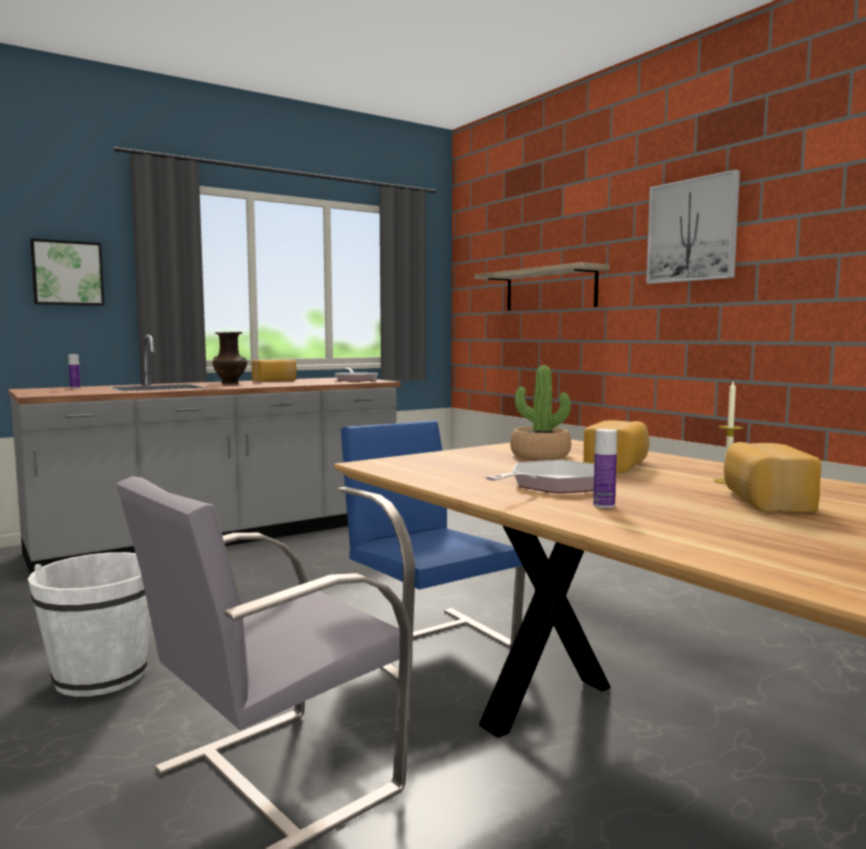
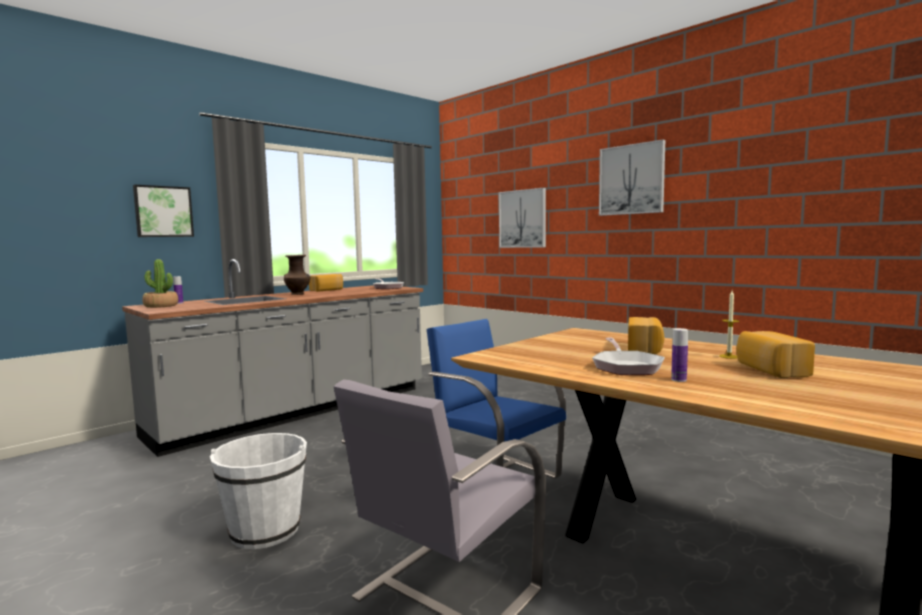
camera: 10 degrees left, 0 degrees up
shelf [475,262,610,311] -> picture [499,188,546,248]
frying pan [485,460,594,493] -> frying pan turned 150 degrees clockwise [592,338,665,375]
potted plant [510,366,571,460] -> potted plant moved to [142,259,178,308]

